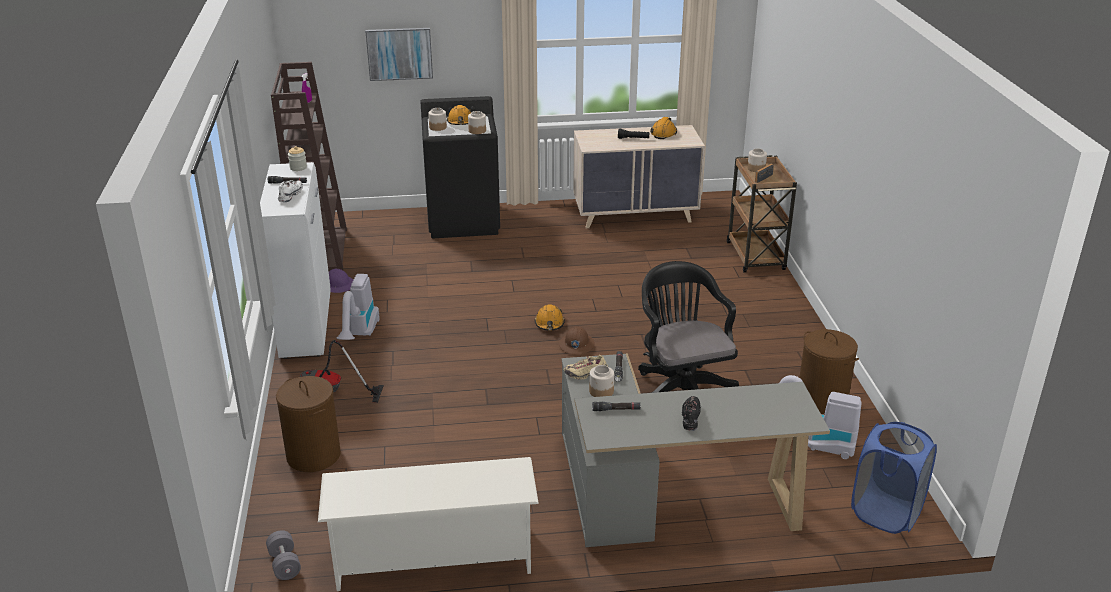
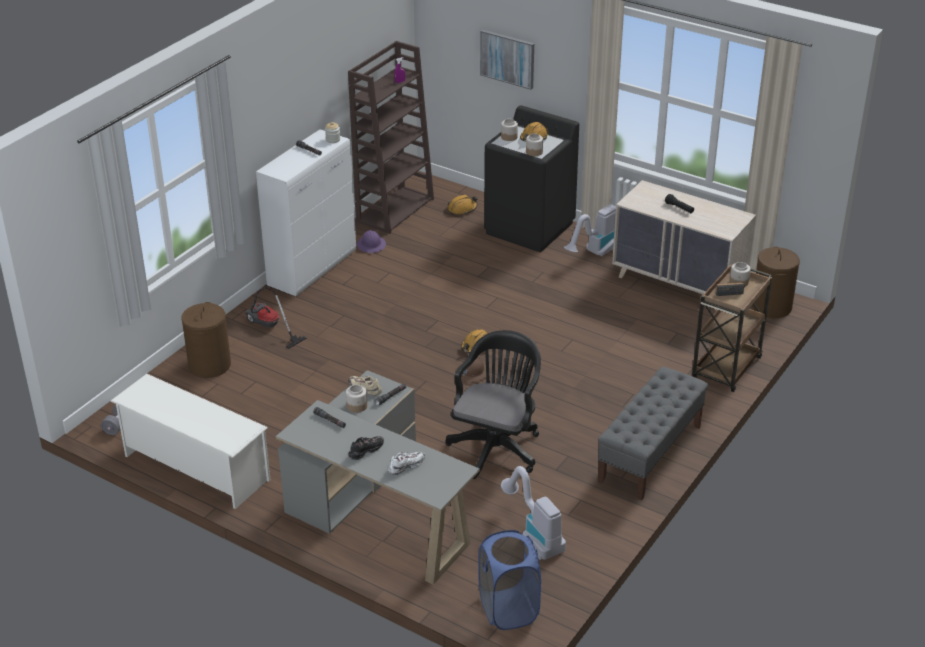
camera: 40 degrees right, 5 degrees up
white shoe [278,180,303,202] -> white shoe moved to [388,452,425,475]
vacuum cleaner [337,274,380,340] -> vacuum cleaner moved to [564,204,616,256]
orange hard hat [650,117,677,139] -> orange hard hat moved to [448,195,478,214]
brown laundry basket [799,329,859,415] -> brown laundry basket moved to [752,247,800,318]
none -> grey bench [598,367,708,500]

